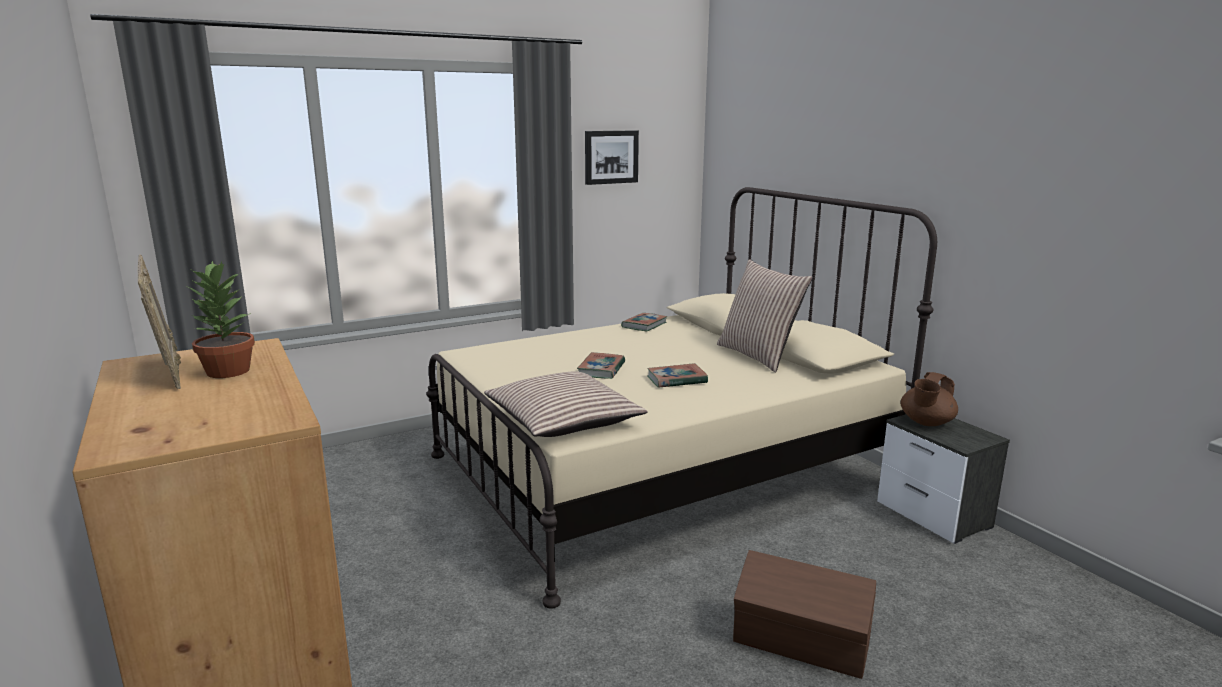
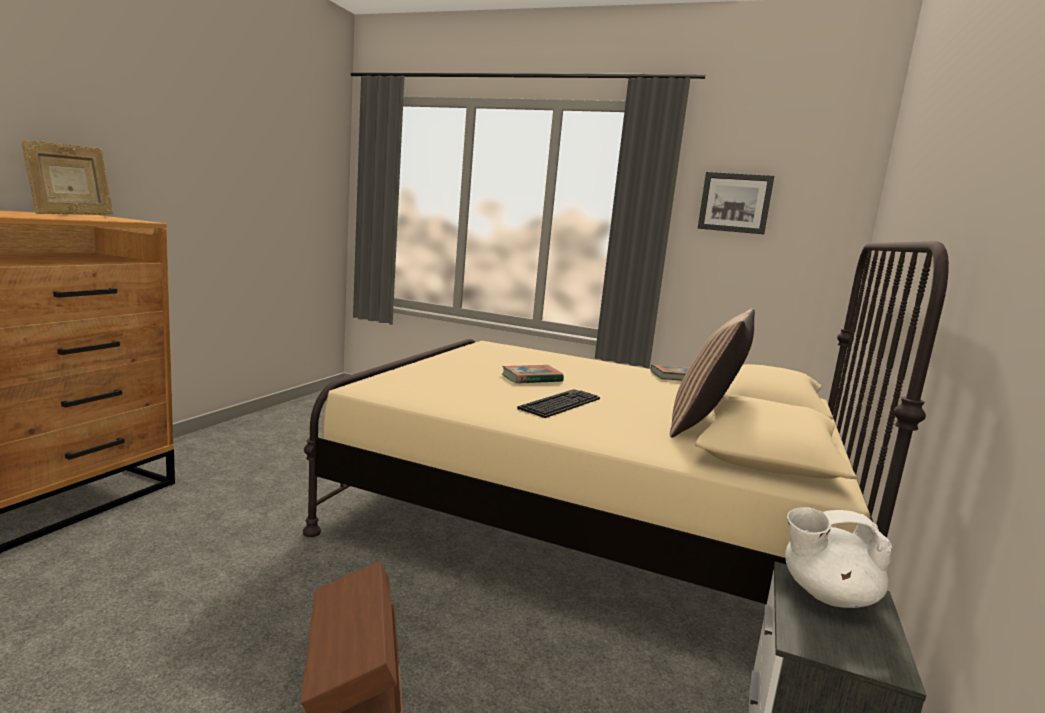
camera: 50 degrees right, 5 degrees down
potted plant [187,261,255,378] -> none
pillow [484,371,648,437] -> none
book [647,363,708,388] -> keyboard [517,389,600,418]
brown teapot [900,372,958,426] -> white teapot [785,507,892,608]

